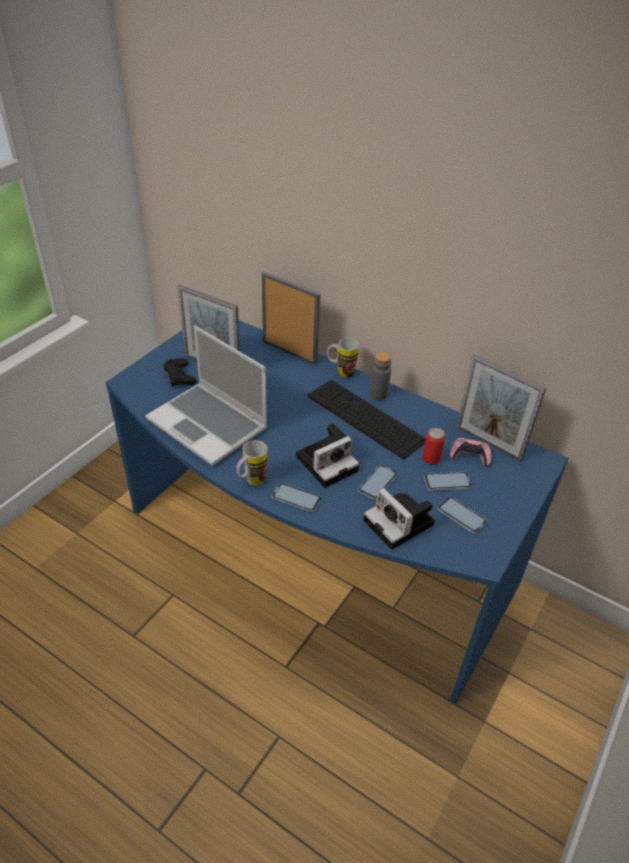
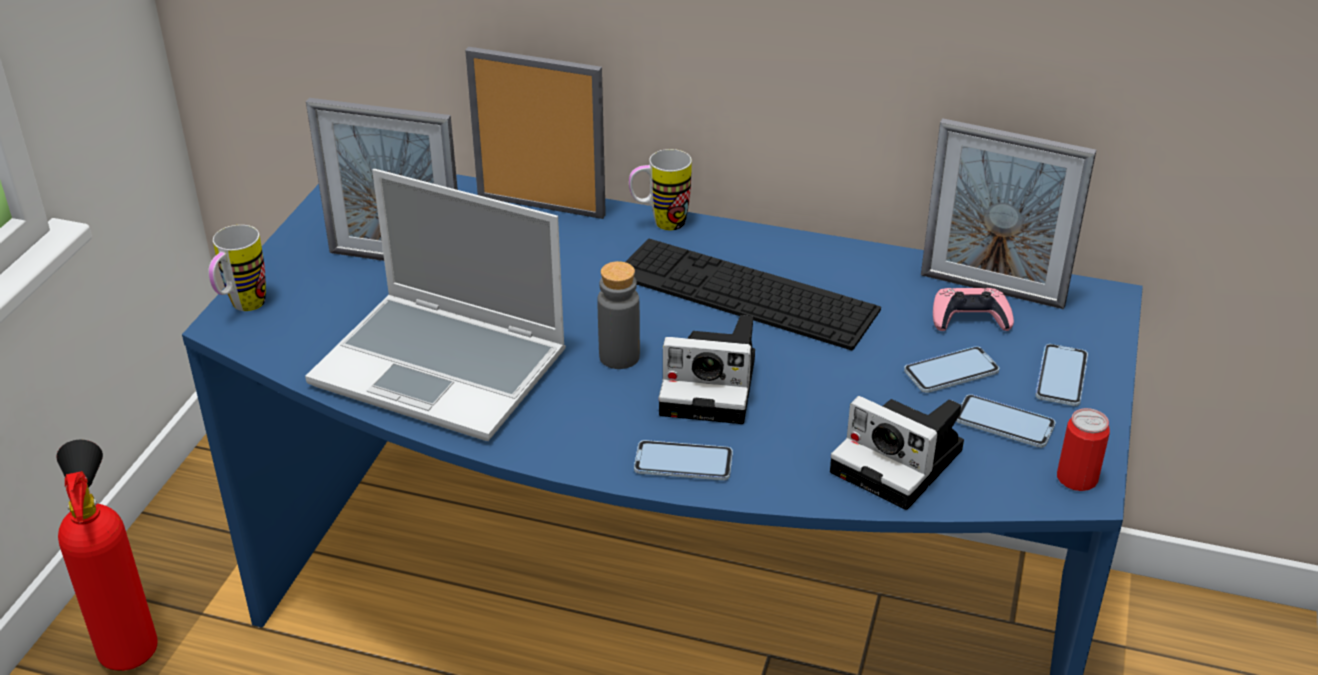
camera: 15 degrees left, 5 degrees down
black game controller [163,358,196,386] -> none
mug [236,440,268,485] -> mug moved to [208,225,266,311]
camera [296,423,359,488] -> camera turned 60 degrees clockwise [658,315,755,424]
phone [358,464,398,500] -> phone moved to [1035,344,1088,406]
grey bottle [370,352,391,400] -> grey bottle moved to [597,261,640,369]
can [423,428,445,464] -> can moved to [1057,408,1110,491]
none -> fire extinguisher [56,440,158,671]

